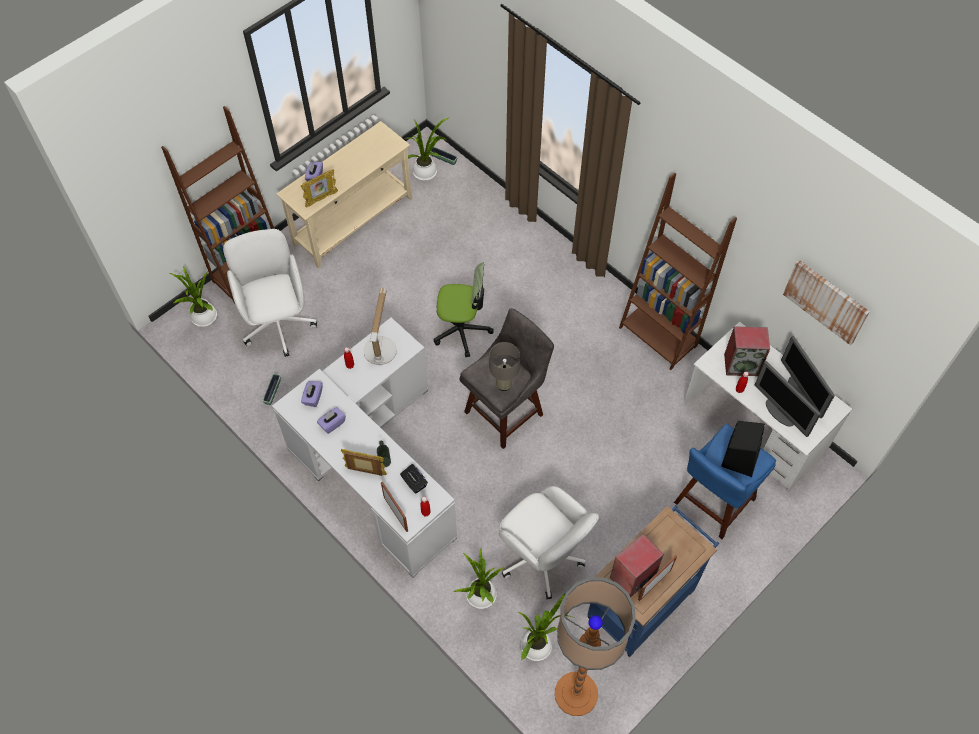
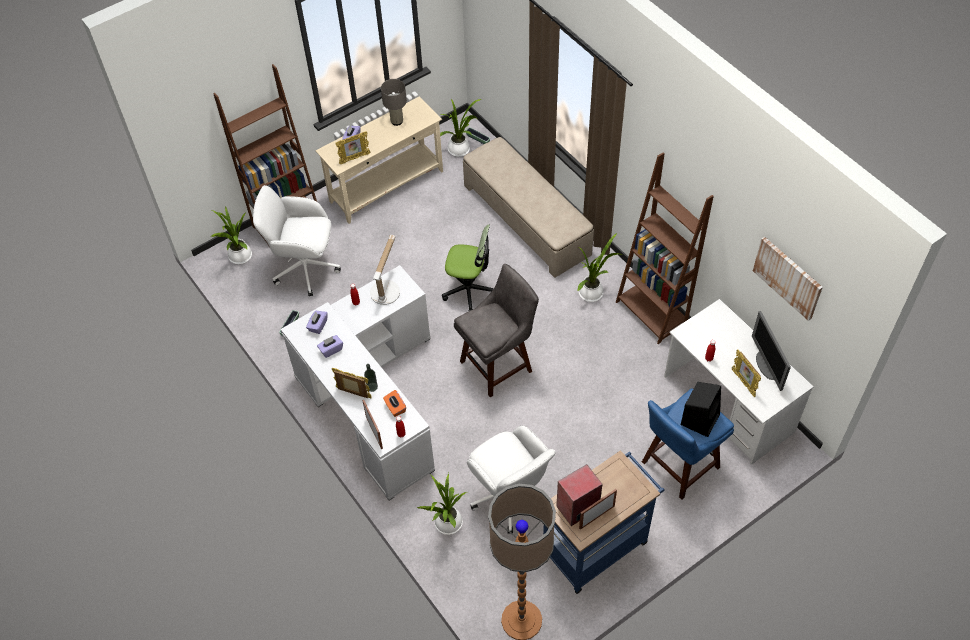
camera: 10 degrees right, 5 degrees down
white office chair [223,229,317,357] -> white office chair turned 75 degrees counterclockwise [253,185,341,296]
black tissue box [400,464,428,494] -> orange tissue box [383,390,406,417]
grey table lamp [489,342,520,391] -> grey table lamp moved to [381,79,407,126]
potted plant [518,593,572,661] -> potted plant moved to [577,233,623,302]
speaker [724,327,770,376] -> none
monitor [755,361,821,437] -> picture frame [732,349,761,397]
none -> beige bench [463,137,594,278]

